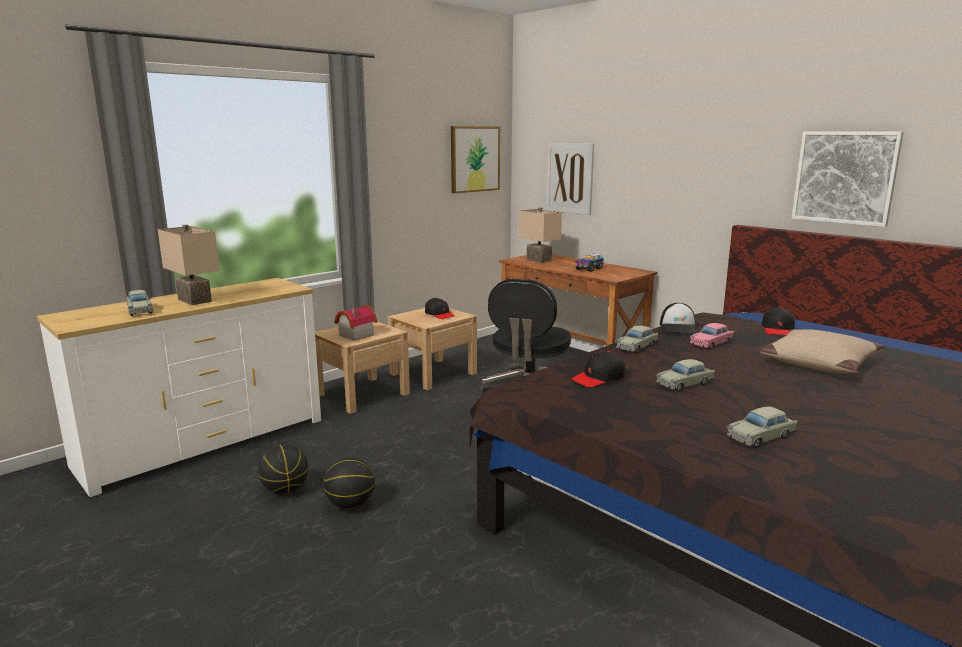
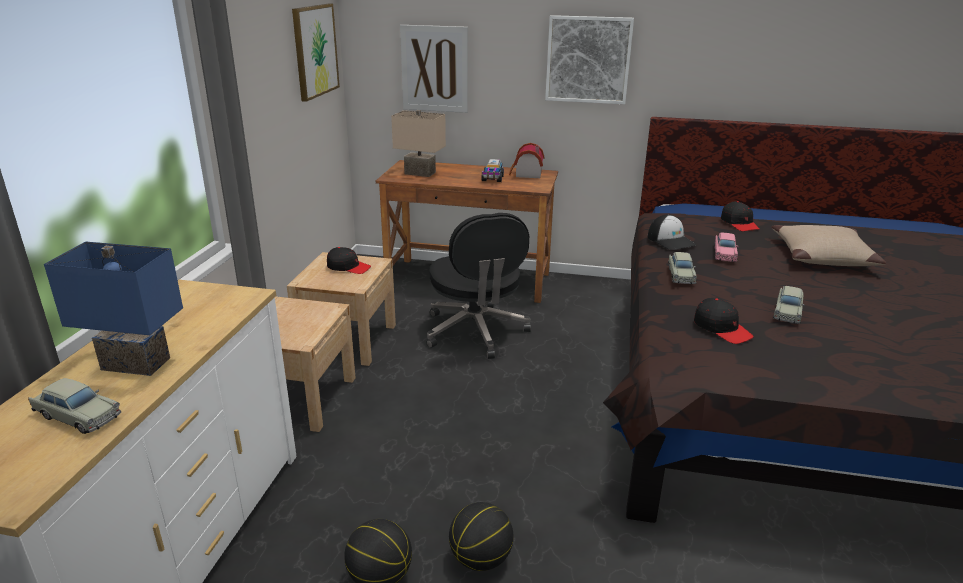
camera: 35 degrees left, 10 degrees up
beige table lamp [158,224,220,305] -> blue table lamp [44,242,183,376]
toy house [335,305,377,341] -> toy house moved to [509,143,544,178]
black cap [571,351,625,387] -> black cap turned 60 degrees counterclockwise [694,298,754,344]
beige toy car [727,407,798,448] -> none
picture [792,131,904,227] -> picture moved to [545,15,634,104]

